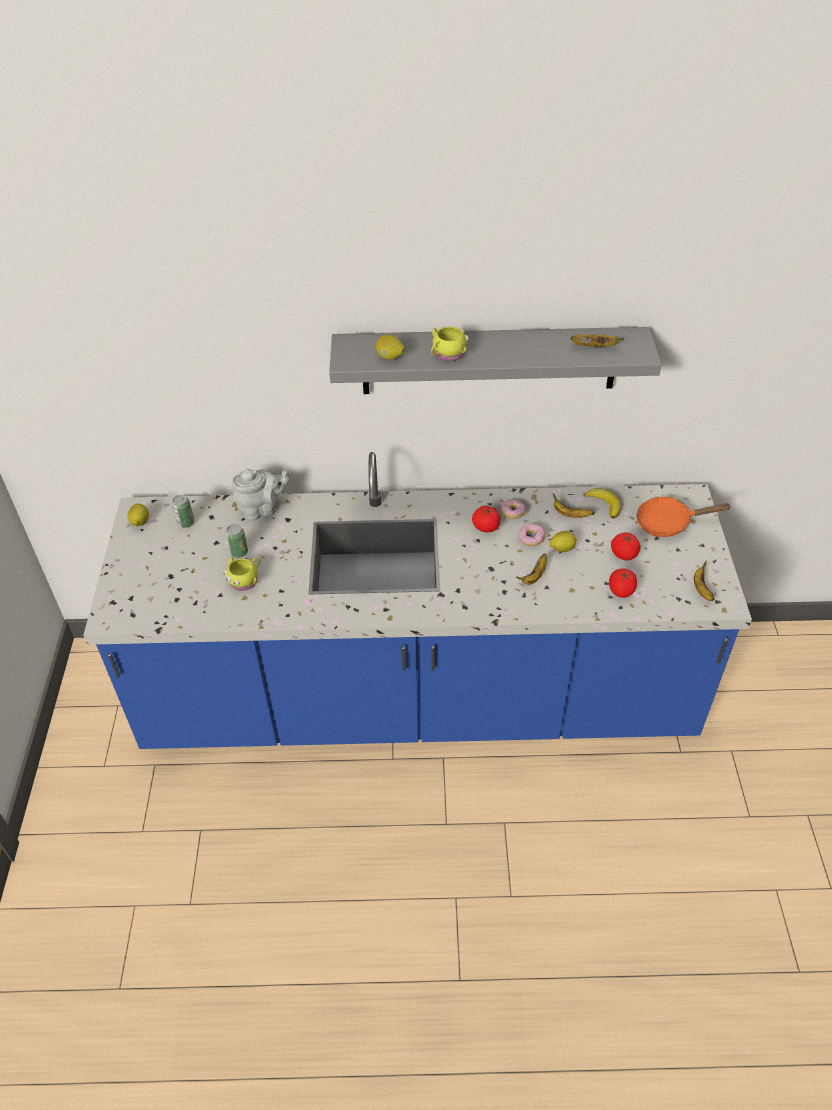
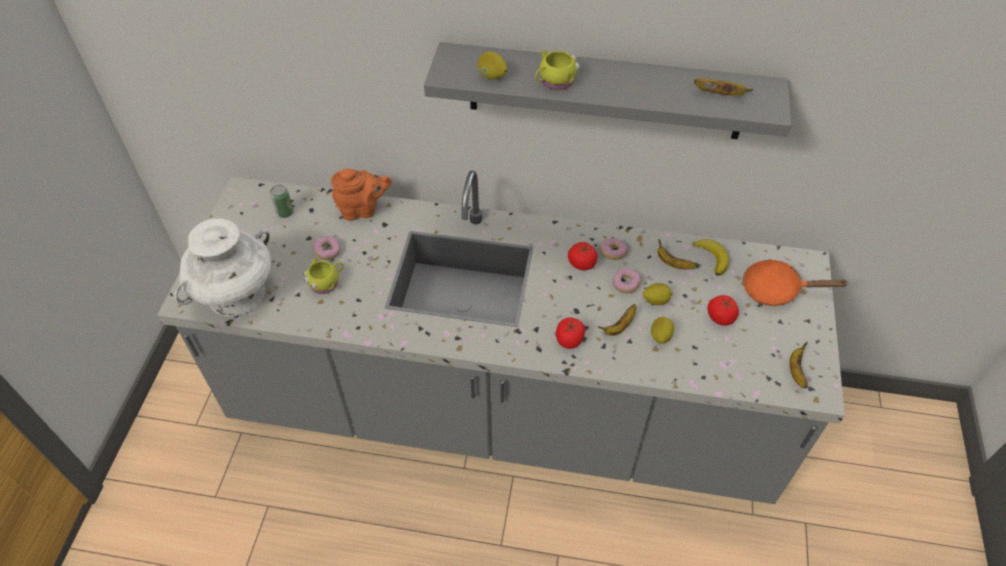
camera: 10 degrees right, 5 degrees up
blue counter [83,452,752,749] -> grey counter [157,170,845,504]
lemon [127,504,149,526] -> lemon moved to [651,317,674,344]
can [226,524,248,558] -> donut [313,236,341,260]
grey teapot [232,469,290,521] -> orange teapot [331,168,392,220]
tomato [609,569,637,598] -> tomato moved to [556,317,585,349]
none -> white vase [174,218,271,316]

